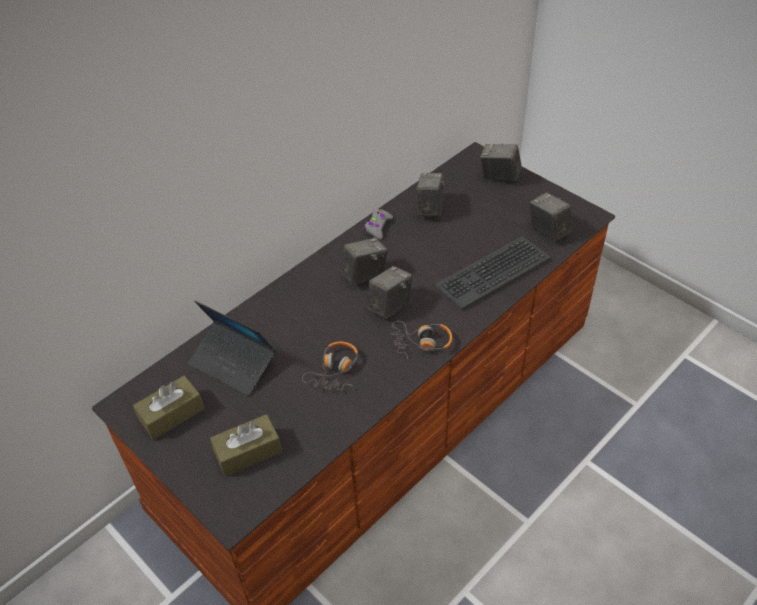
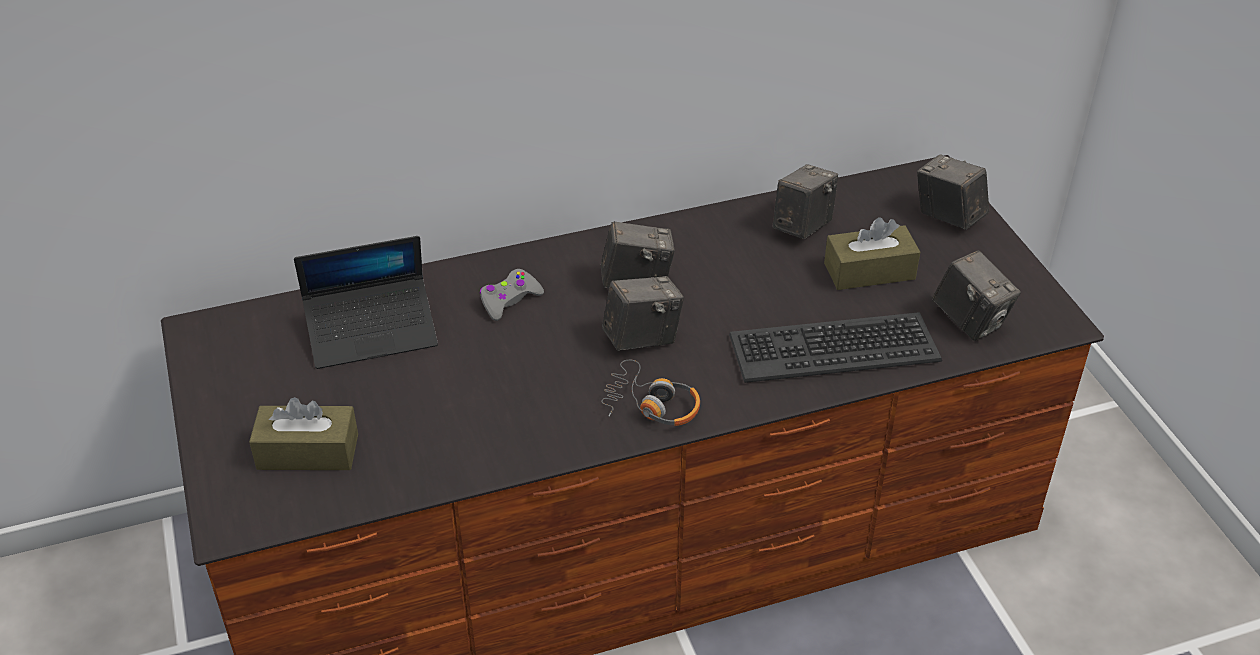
camera: 25 degrees right, 5 degrees down
brown tissue box [133,375,204,440] -> brown tissue box moved to [824,217,920,290]
laptop [188,301,276,396] -> laptop turned 75 degrees counterclockwise [294,236,438,369]
headphones [302,342,358,390] -> none
grey game controller [364,208,393,240] -> grey game controller moved to [480,269,544,321]
camera [530,192,573,241] -> camera turned 150 degrees clockwise [932,250,1021,341]

